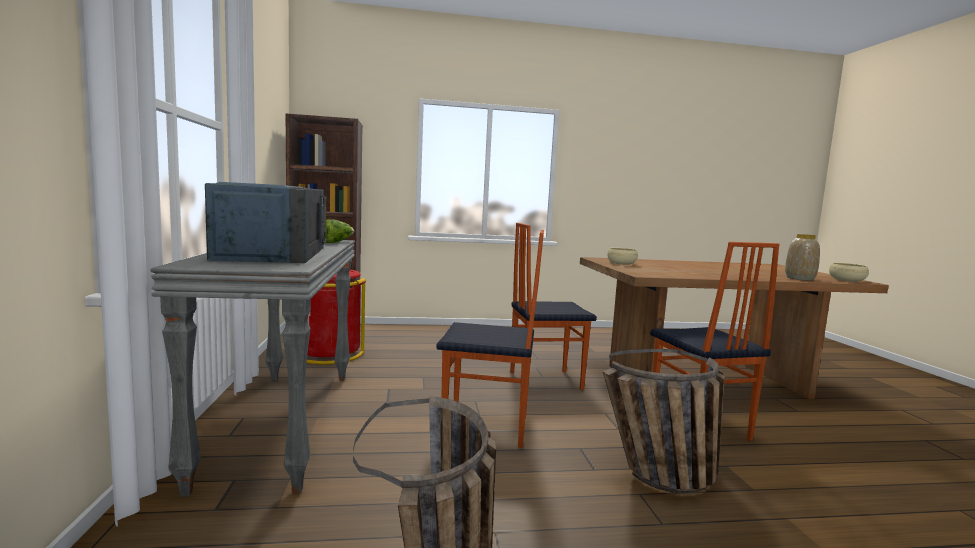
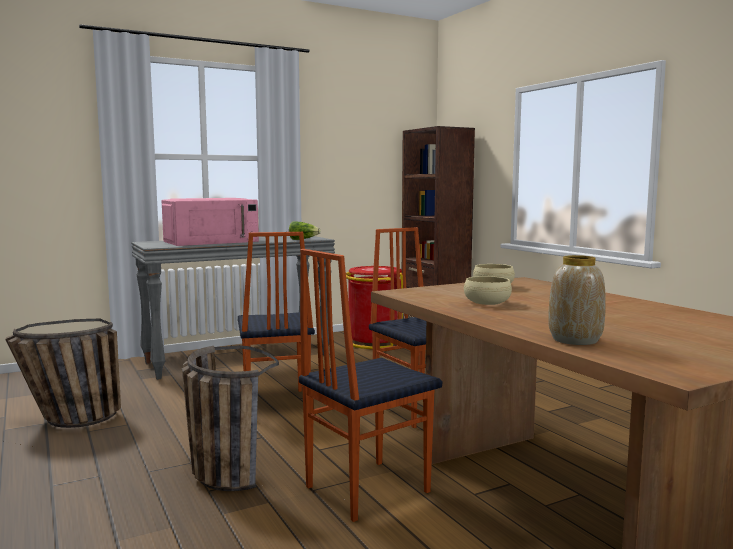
camera: 70 degrees right, 0 degrees up
blue microwave [205,182,326,263] -> pink microwave [162,198,259,246]
beige bowl [829,263,869,282] -> beige bowl moved to [464,276,512,305]

